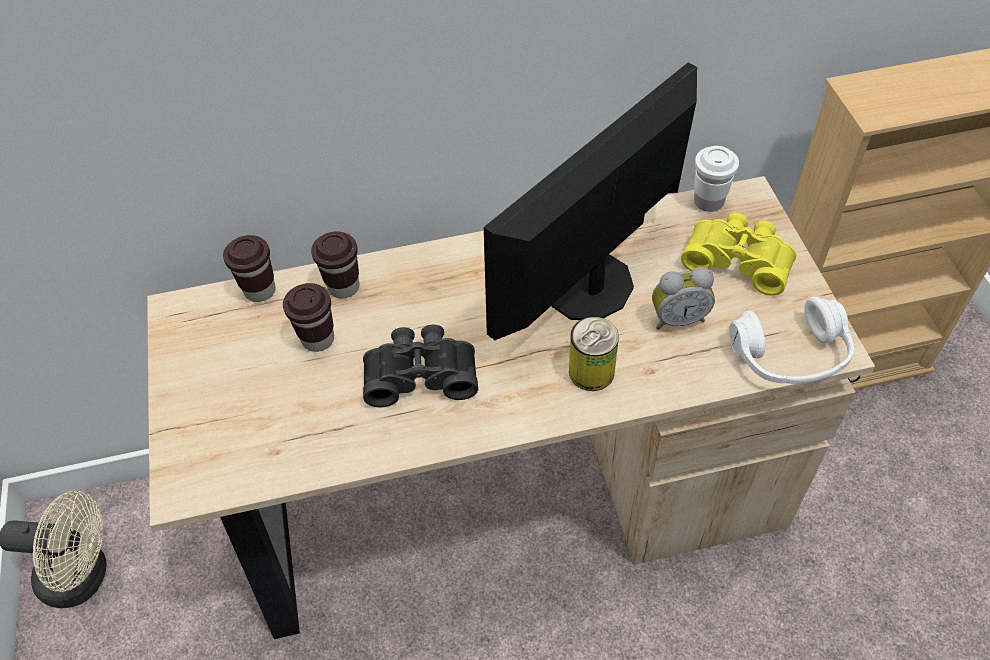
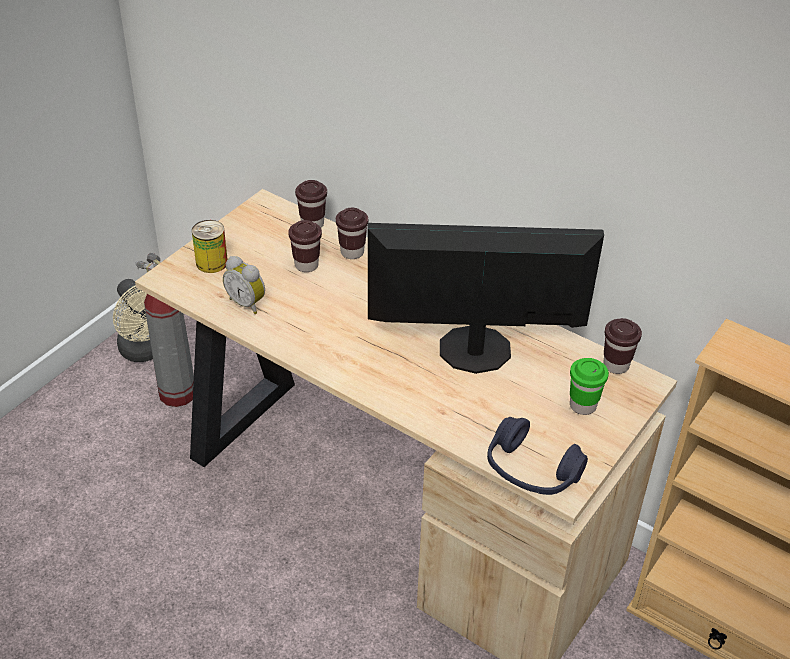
camera: 45 degrees right, 10 degrees down
black binoculars [363,324,478,407] -> none
can [569,317,619,391] -> can moved to [192,220,228,273]
alarm clock [652,267,715,330] -> alarm clock moved to [223,256,265,314]
yellow binoculars [681,213,797,296] -> green cup [570,358,609,415]
white cup [694,146,739,212] -> brown cup [603,318,642,374]
white headphones [729,297,854,384] -> blue headphones [487,417,588,495]
none -> fire extinguisher [135,253,194,407]

